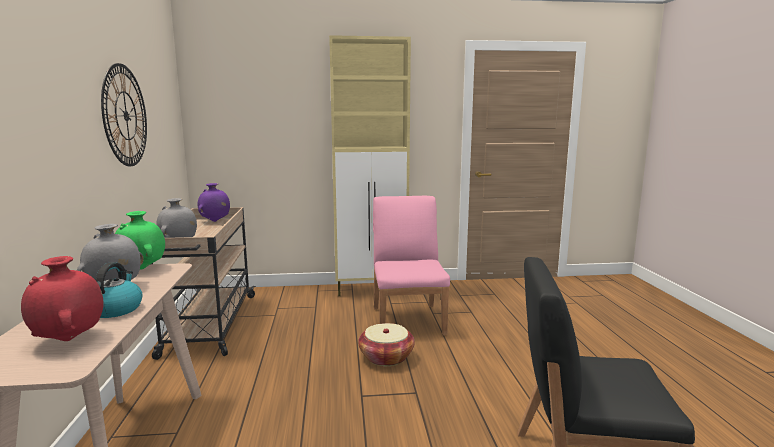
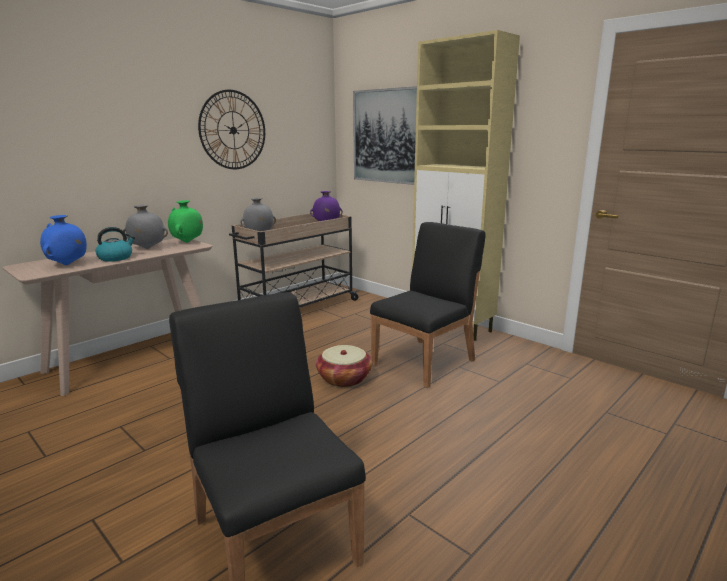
camera: 50 degrees right, 5 degrees up
red vase [21,256,104,341] -> blue vase [40,215,87,265]
pink chair [373,196,450,336] -> black chair [370,222,486,388]
none -> picture [353,86,417,185]

